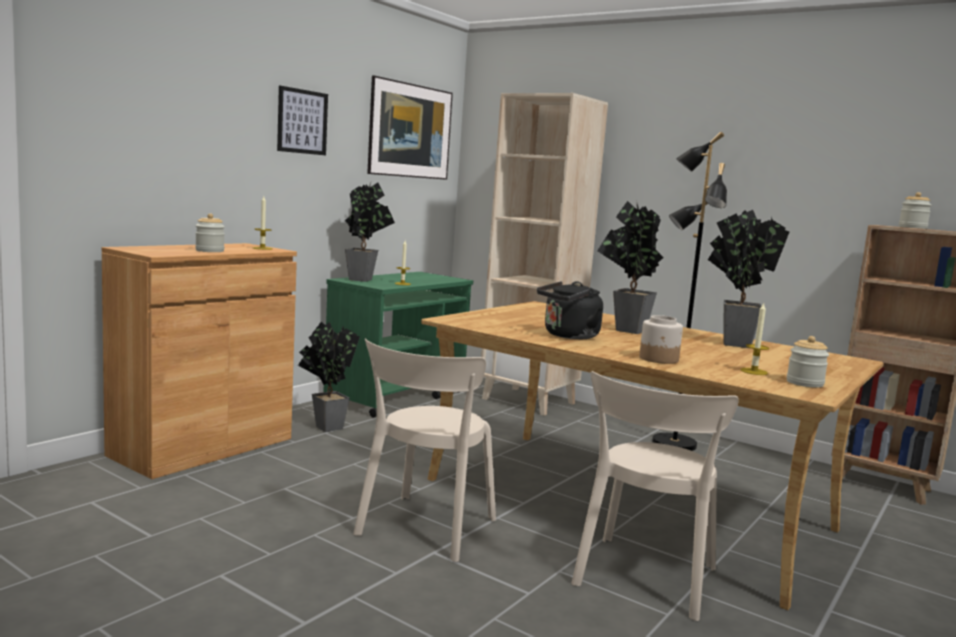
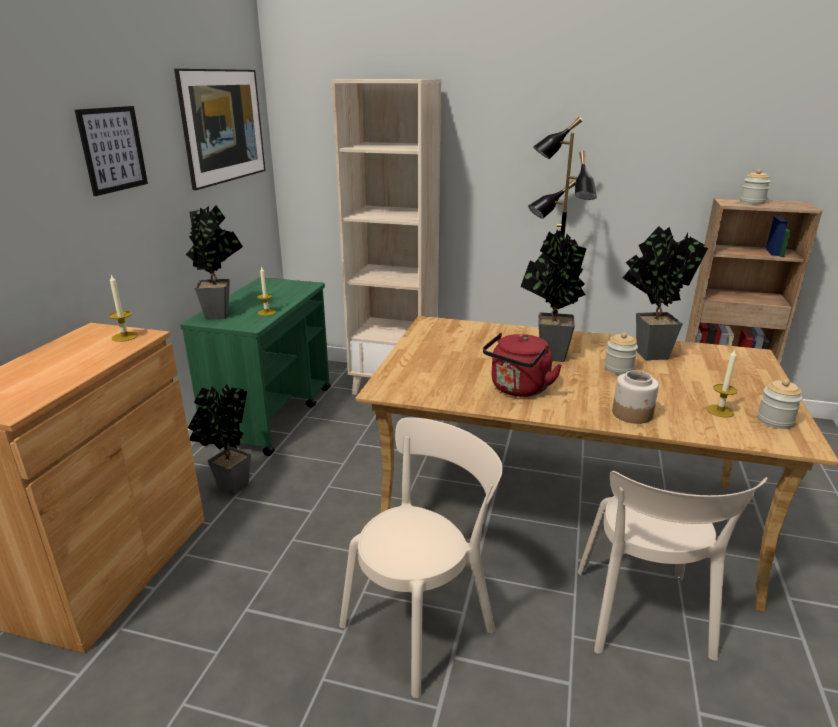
camera: 20 degrees left, 15 degrees up
jar [195,214,225,252] -> jar moved to [604,333,638,375]
beige chair [353,339,496,562] -> beige chair turned 135 degrees counterclockwise [339,417,503,698]
black kettle [537,281,603,339] -> red kettle [483,332,562,397]

